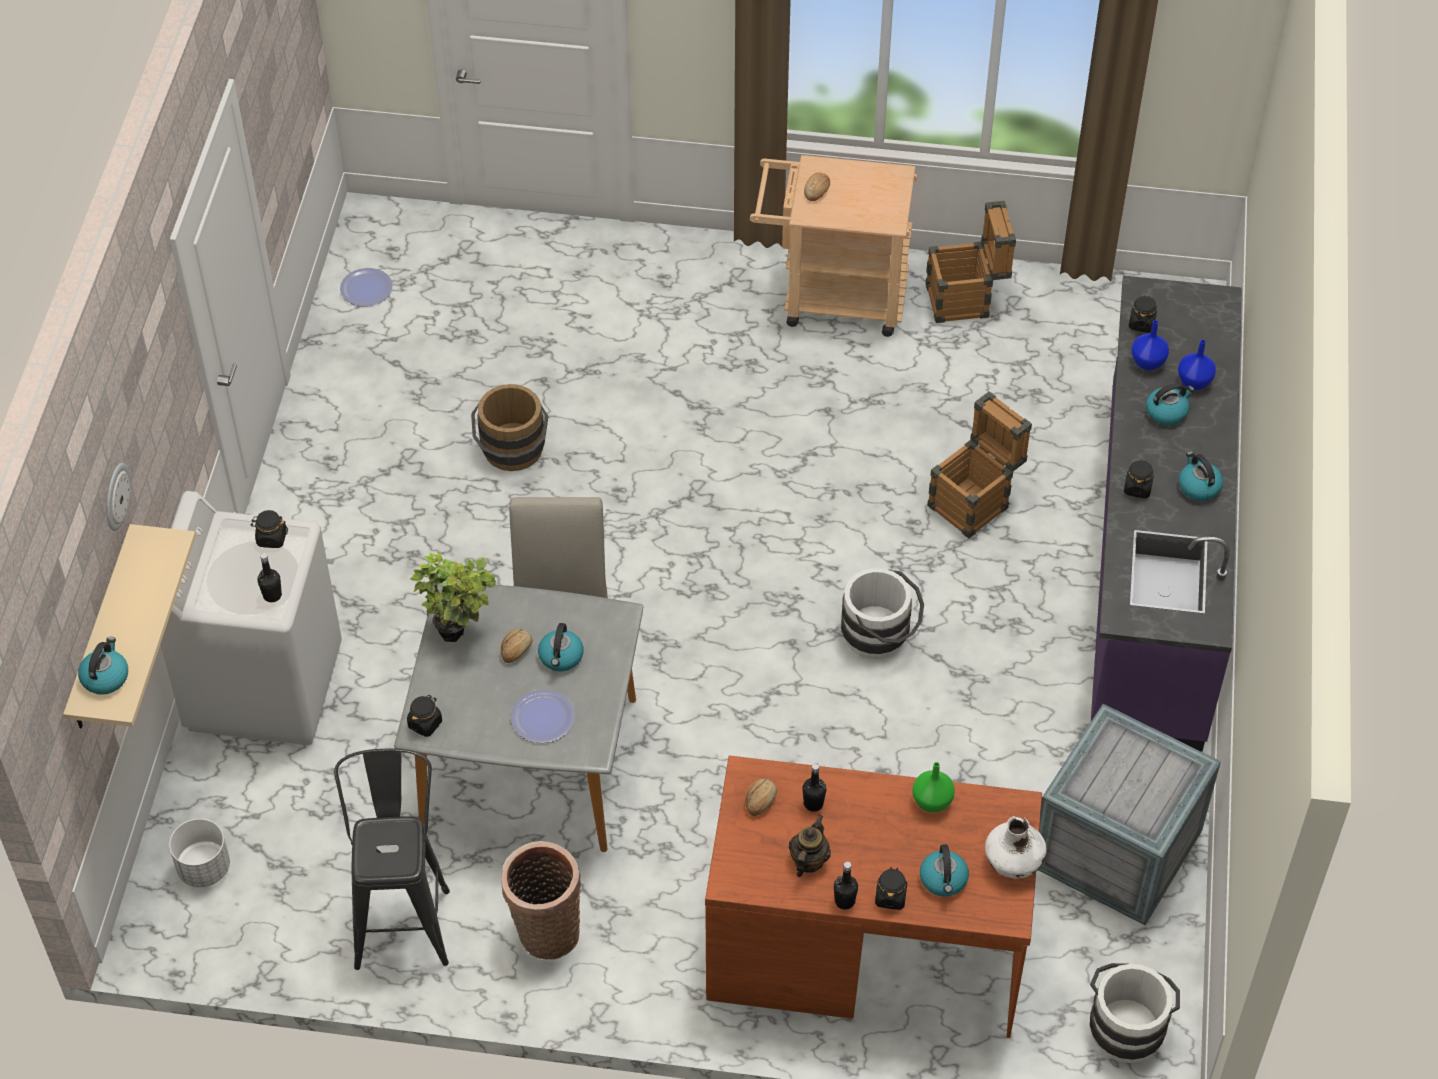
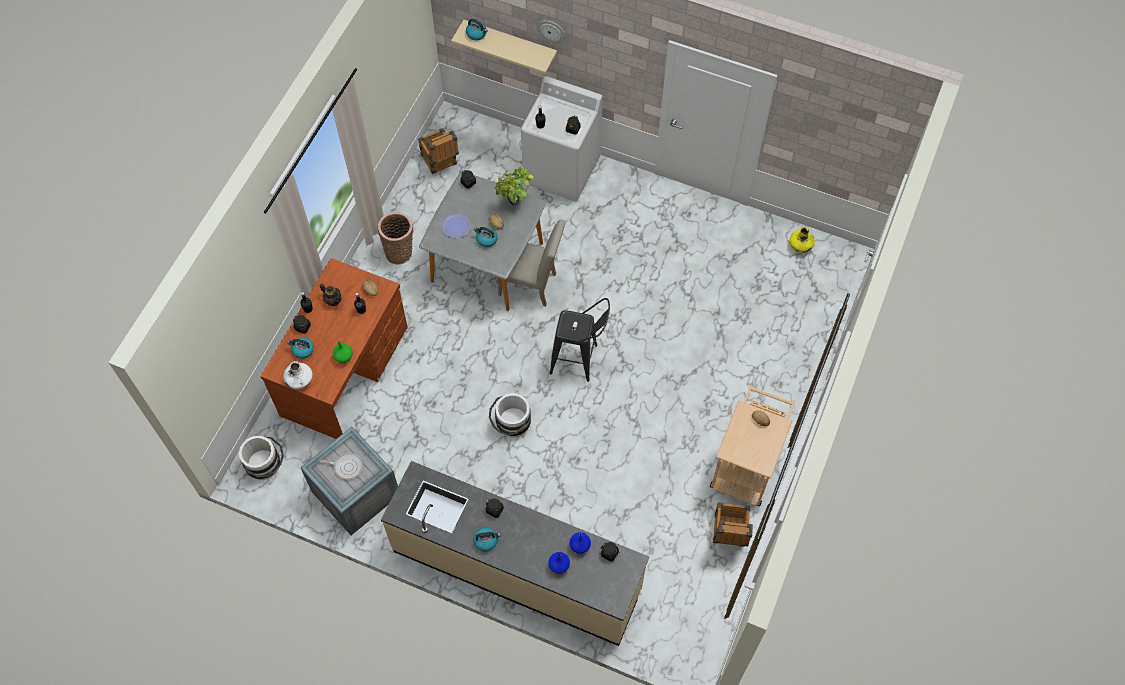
camera: 105 degrees right, 10 degrees up
white planter [169,819,230,887] -> none
black stool [334,748,450,970] -> black stool moved to [550,298,610,382]
plate [340,268,393,306] -> yellow vase [790,227,815,253]
brown bucket [471,384,548,471] -> none
crate [927,391,1032,539] -> crate moved to [418,128,459,174]
purple counter [1091,276,1242,752] -> beige counter [381,461,649,646]
kettle [1146,383,1195,425] -> none
none -> frying pan [320,453,363,480]

